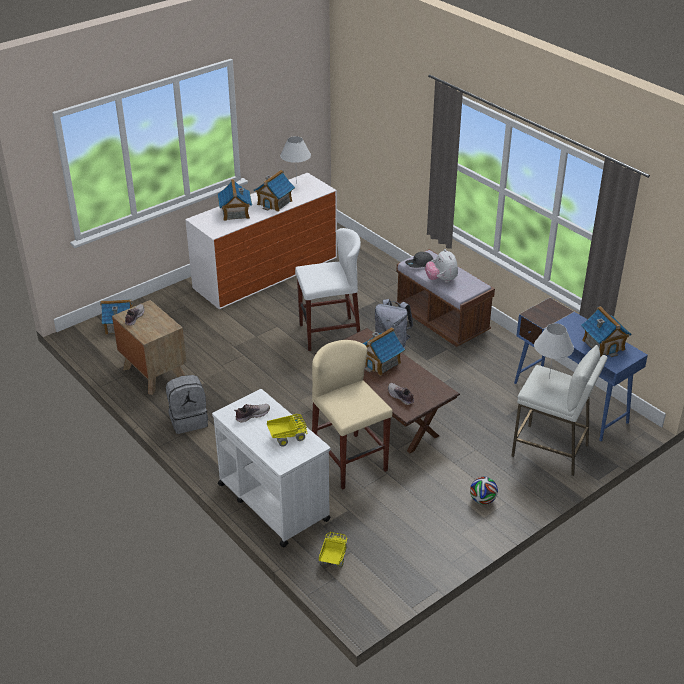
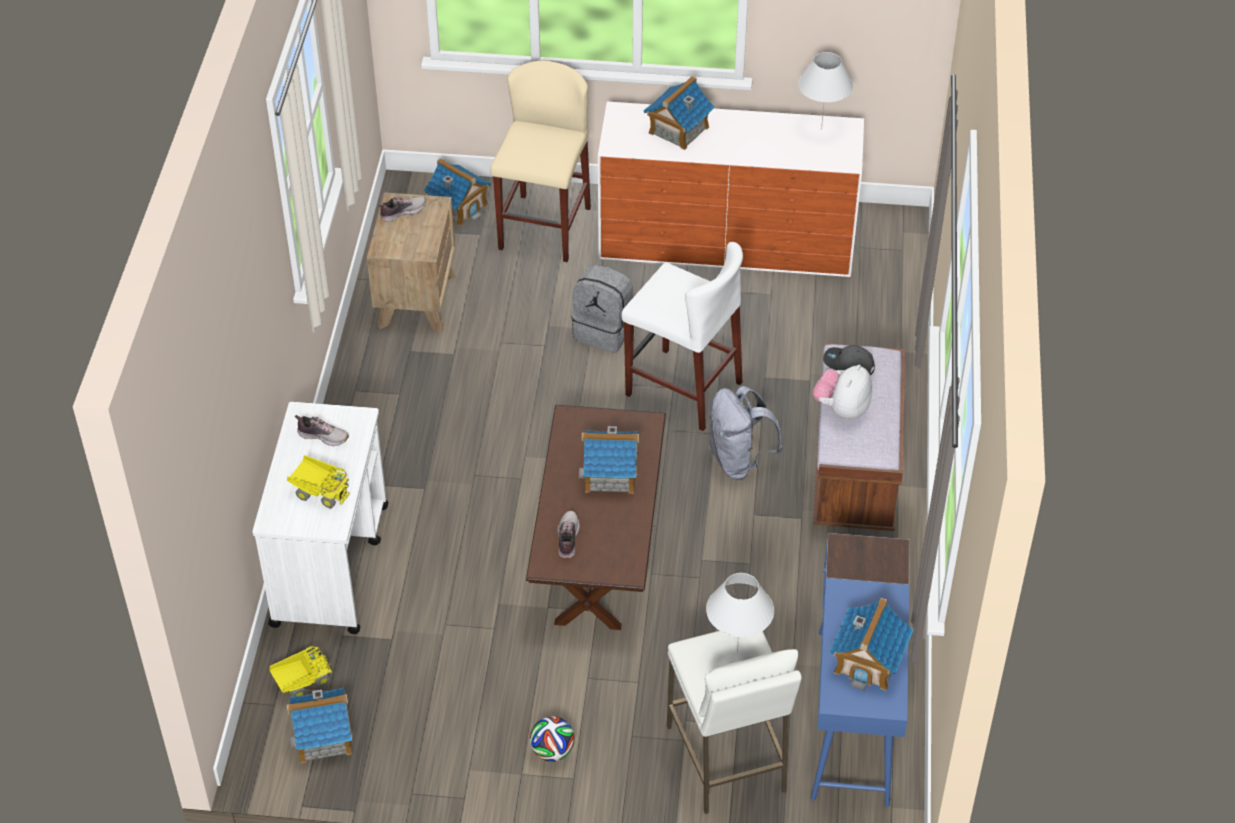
camera: 45 degrees right, 10 degrees up
grey backpack [166,375,208,434] -> grey backpack moved to [571,265,633,353]
toy house [254,170,295,212] -> toy house moved to [287,688,352,763]
beige stool [312,340,393,490] -> beige stool moved to [490,61,591,262]

